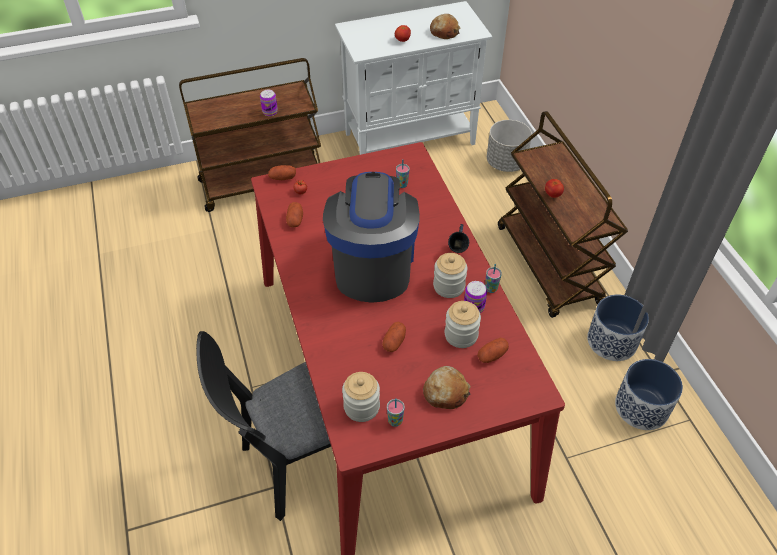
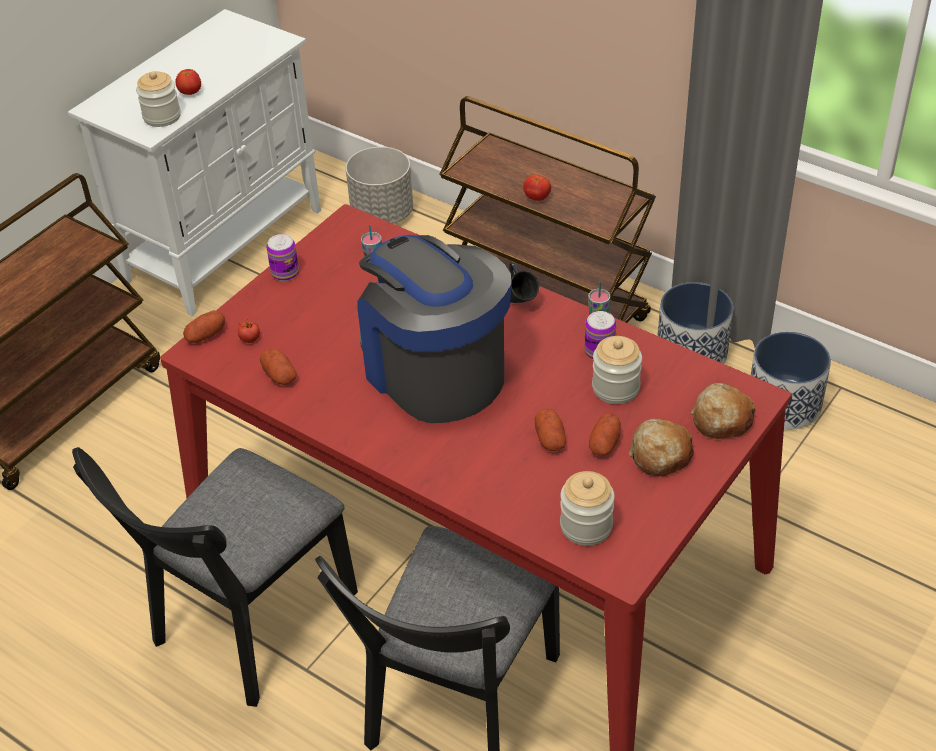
camera: 35 degrees left, 5 degrees down
can [260,90,278,116] -> can moved to [266,234,299,281]
cup [387,398,405,427] -> none
bread [430,14,461,39] -> bread moved to [691,383,756,439]
jar [433,253,467,298] -> jar moved to [136,71,181,127]
potato [477,338,509,363] -> potato moved to [589,413,621,456]
none -> black chair [72,447,358,707]

